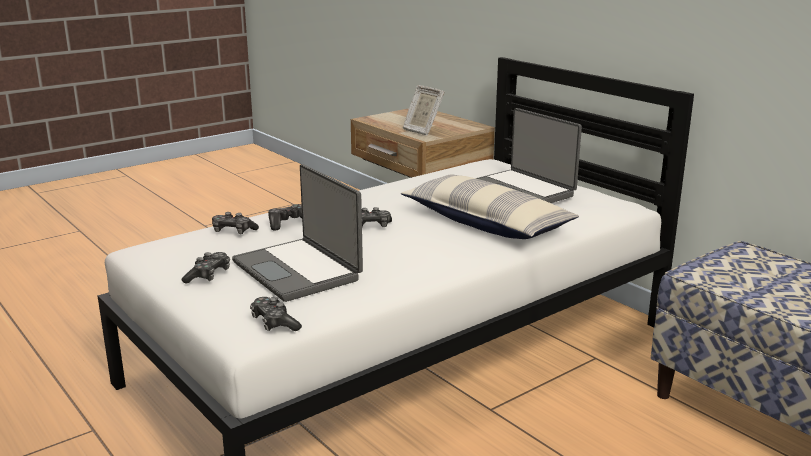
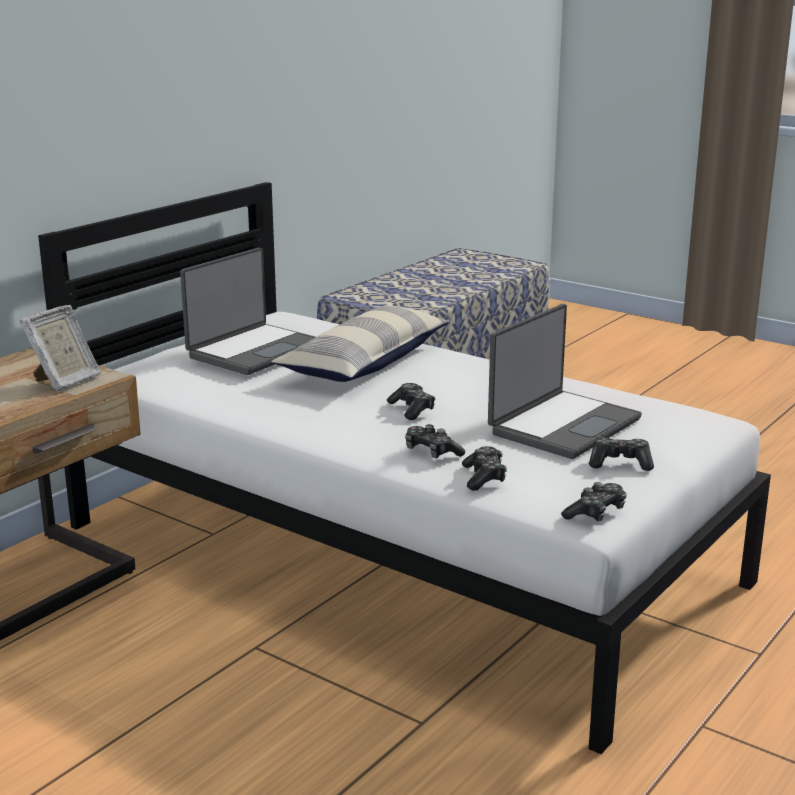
camera: 105 degrees left, 0 degrees up
game controller [250,297,302,331] -> game controller moved to [561,482,627,522]

